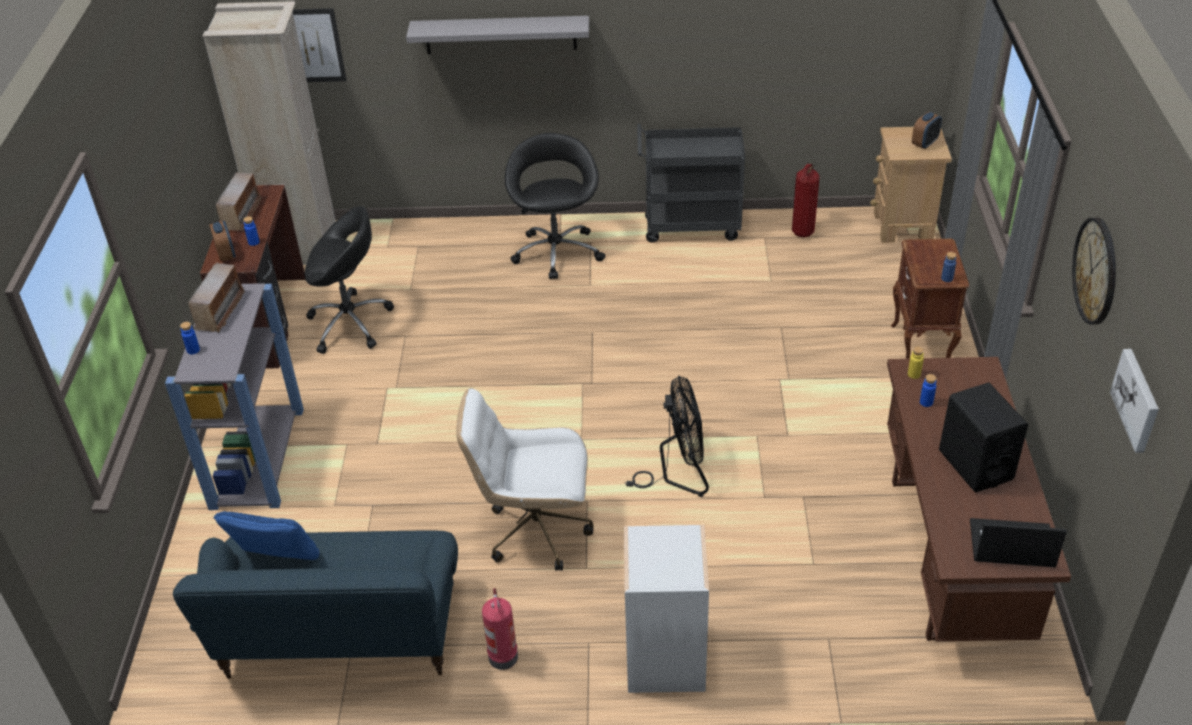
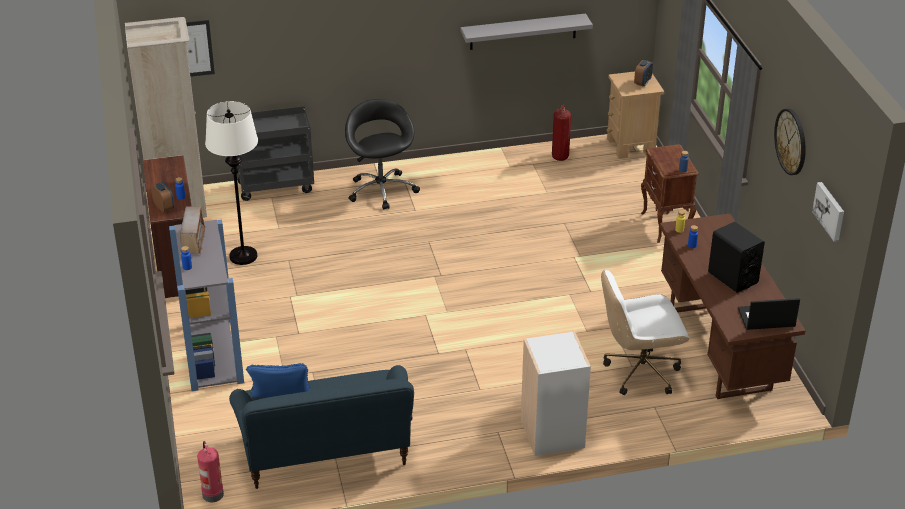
camera: 15 degrees left, 5 degrees down
radio [216,172,262,231] -> none
black office chair [305,206,394,354] -> white floor lamp [205,101,258,265]
grey shelf [406,16,589,54] -> grey shelf moved to [461,13,593,50]
white office chair [456,388,593,570] -> white office chair moved to [601,270,689,395]
fire extinguisher [482,588,518,670] -> fire extinguisher moved to [197,441,224,502]
black fan [624,376,709,497] -> none
grey cart [637,124,745,242] -> grey cart moved to [237,106,314,201]

